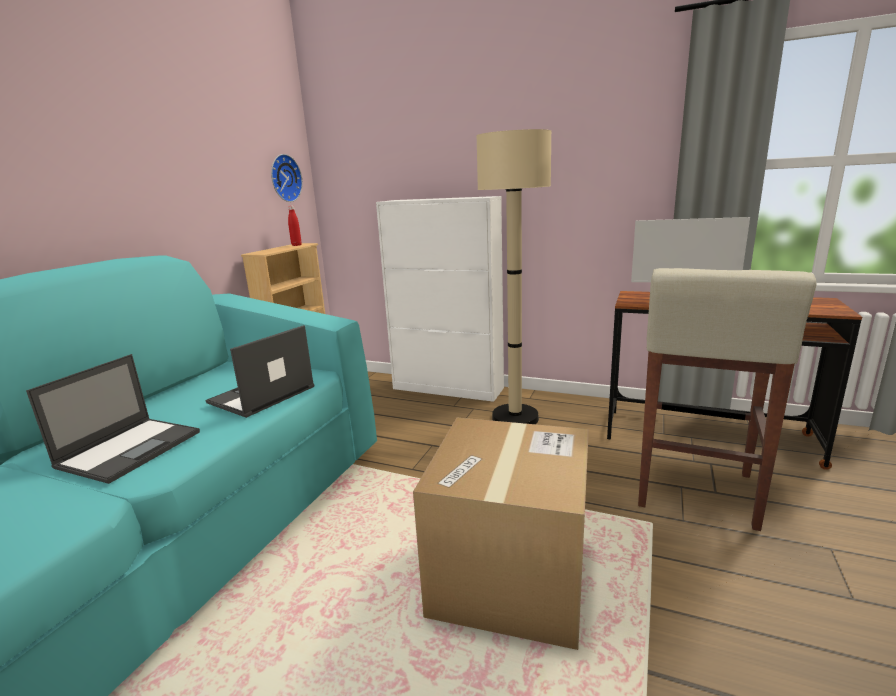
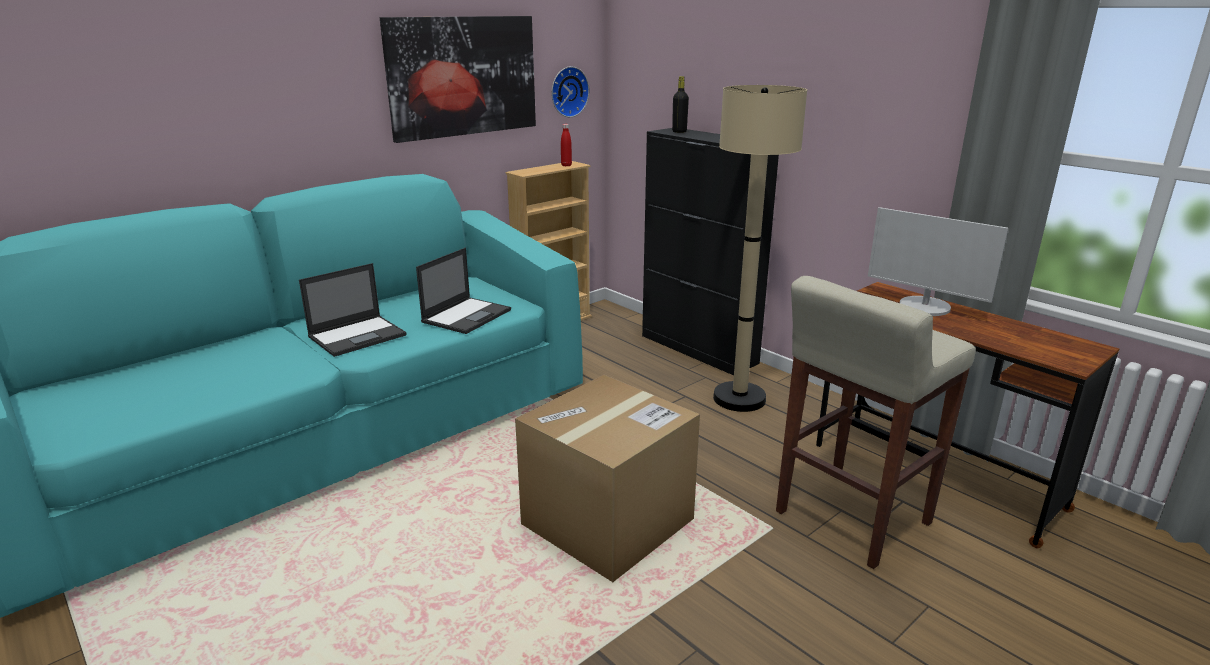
camera: 25 degrees right, 5 degrees up
laptop [205,325,314,418] -> laptop turned 150 degrees clockwise [416,248,511,334]
white cabinet [376,196,504,402] -> black cabinet [642,128,779,375]
none -> picture [380,16,536,143]
none -> black bottle [672,76,689,133]

